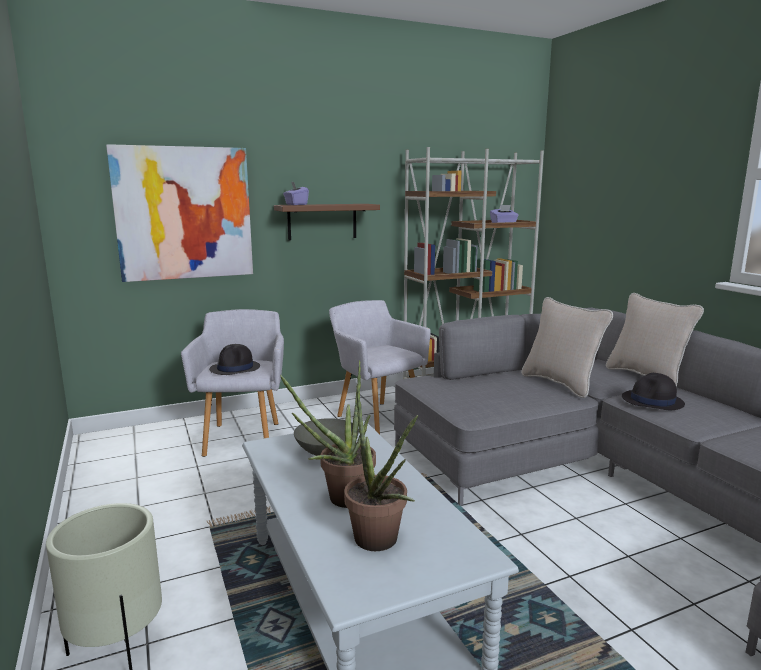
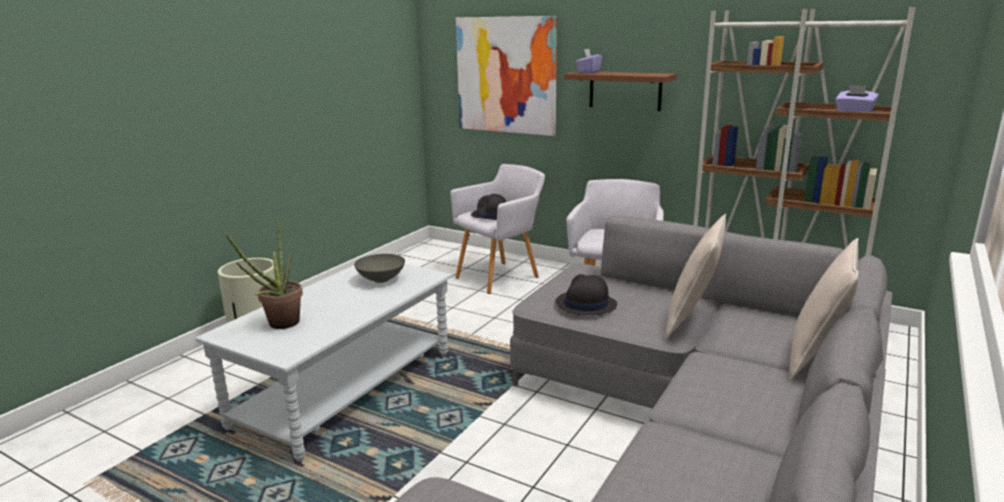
camera: 55 degrees right, 5 degrees up
potted plant [280,360,376,508] -> none
black hat [622,373,685,410] -> black hat moved to [555,274,617,316]

